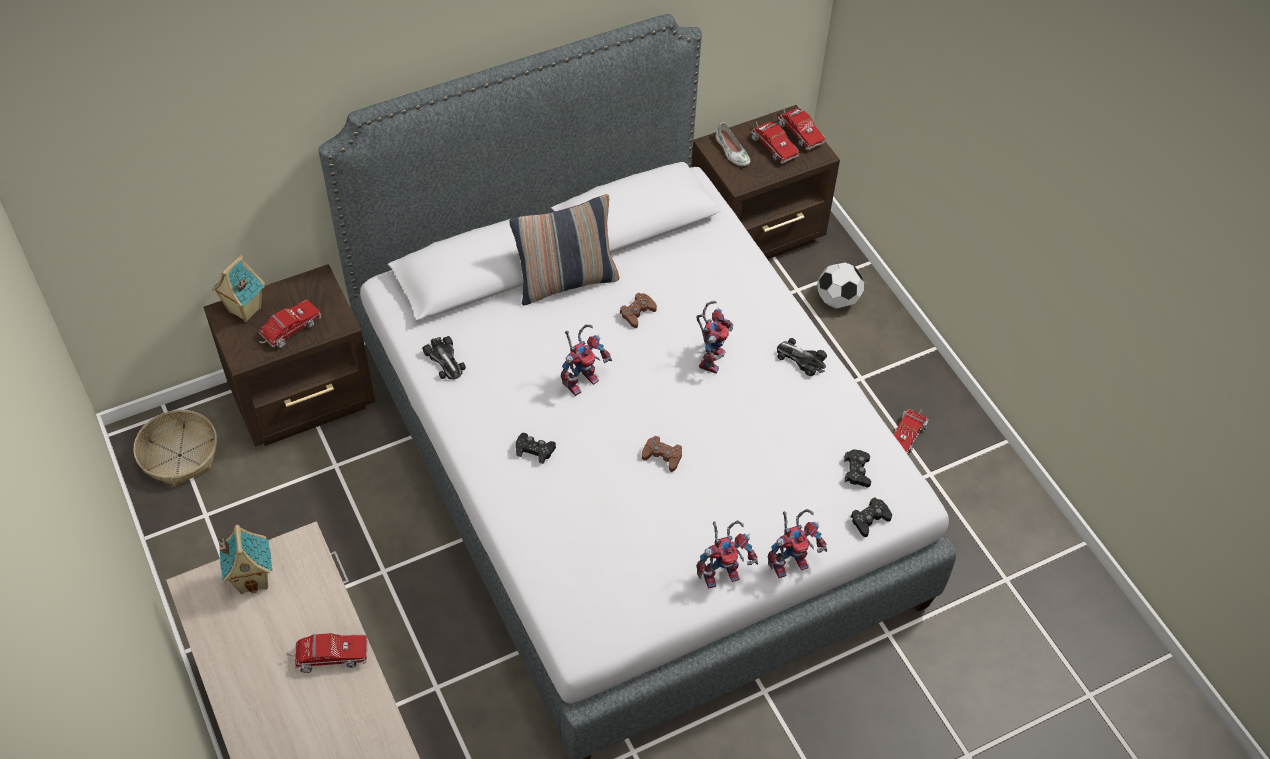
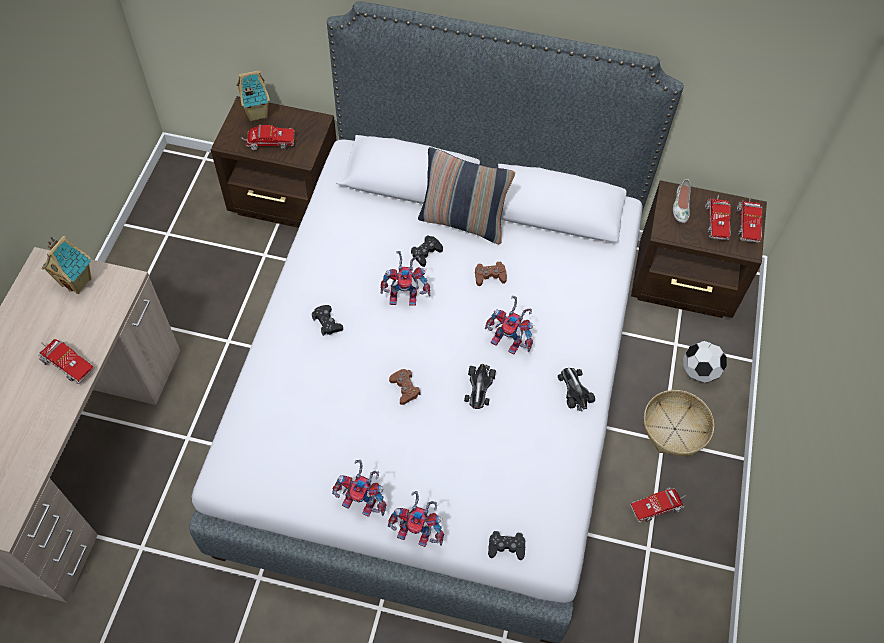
camera: 40 degrees right, 5 degrees up
basket [134,410,217,487] -> basket moved to [643,390,714,456]
toy car [422,336,466,379] -> toy car moved to [464,364,496,409]
toy robot [696,301,733,374] -> toy robot turned 60 degrees clockwise [485,296,534,355]
black game controller [844,449,871,487] -> black game controller moved to [411,235,443,267]

